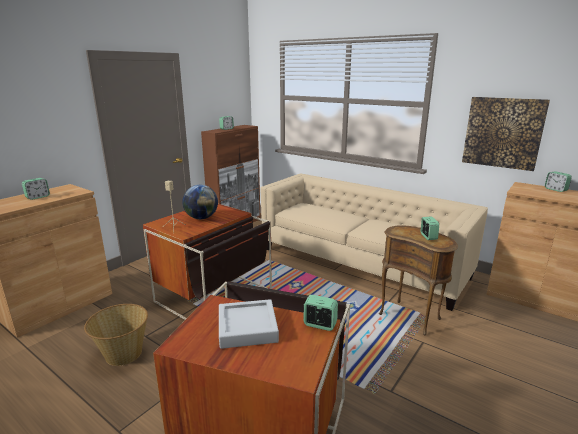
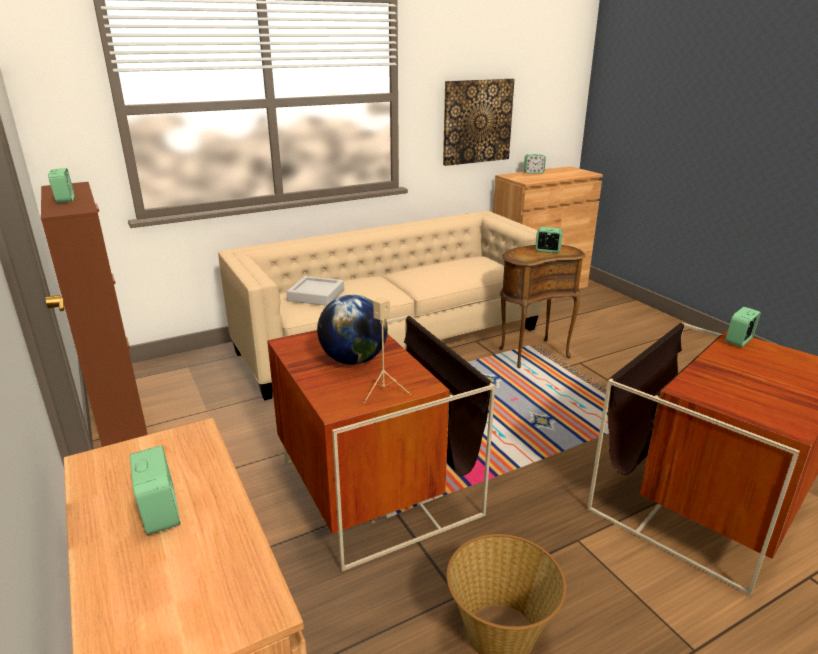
camera: 65 degrees left, 5 degrees up
grey tray [219,299,279,349] -> grey tray moved to [287,276,344,306]

